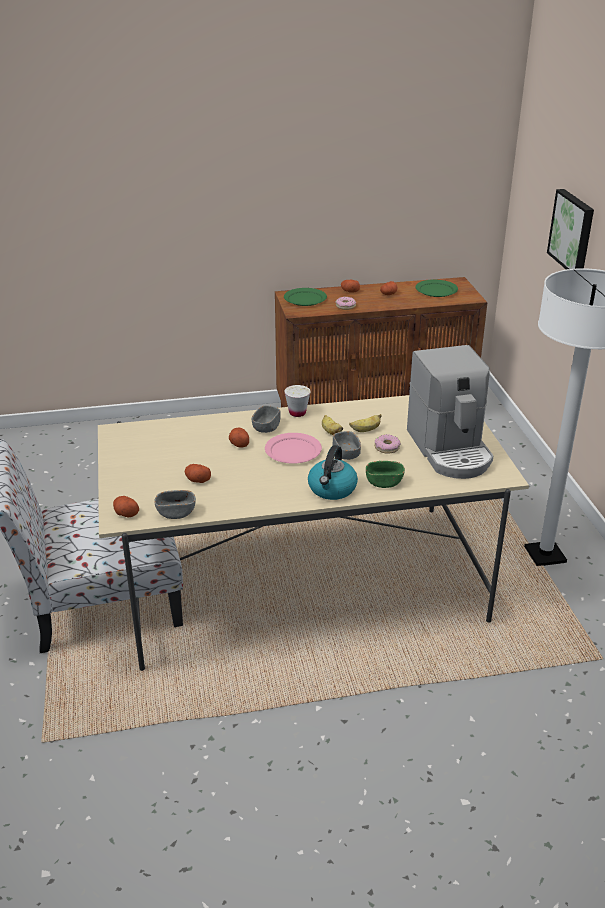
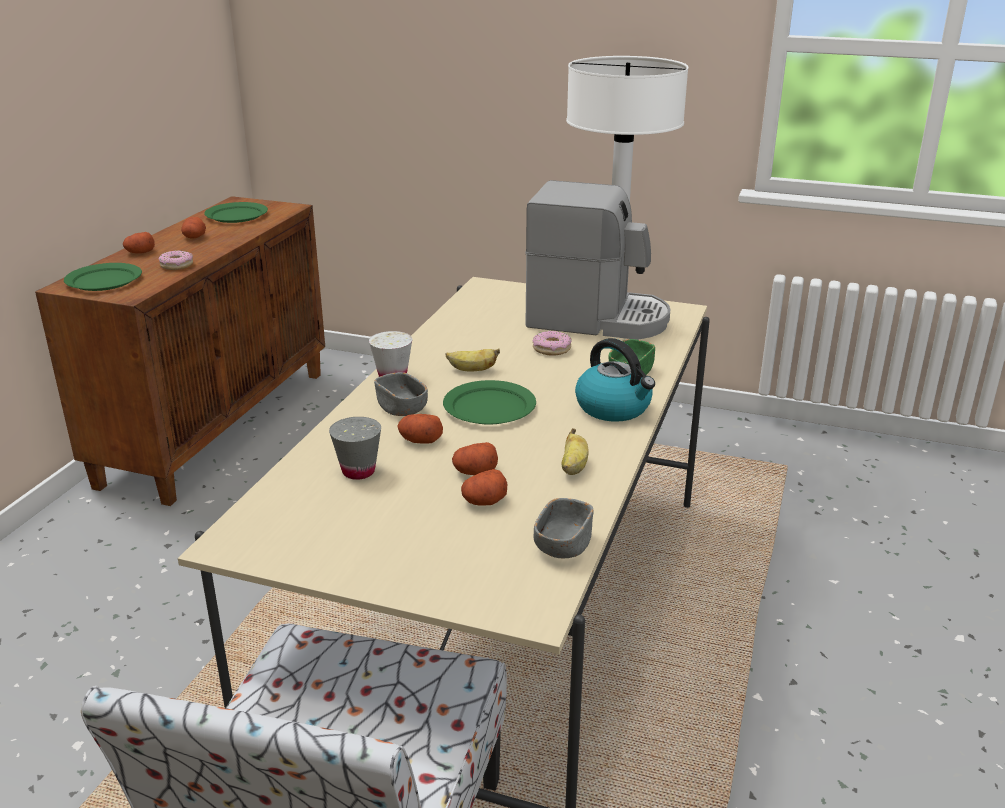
camera: 60 degrees left, 5 degrees down
potato [113,496,139,518] -> potato moved to [452,442,498,475]
pink plate [265,433,322,464] -> green plate [443,380,536,425]
grey bowl [333,431,361,460] -> none
banana [349,414,382,432] -> banana moved to [561,428,588,475]
picture [547,189,594,270] -> none
none -> grey cup [329,417,381,480]

